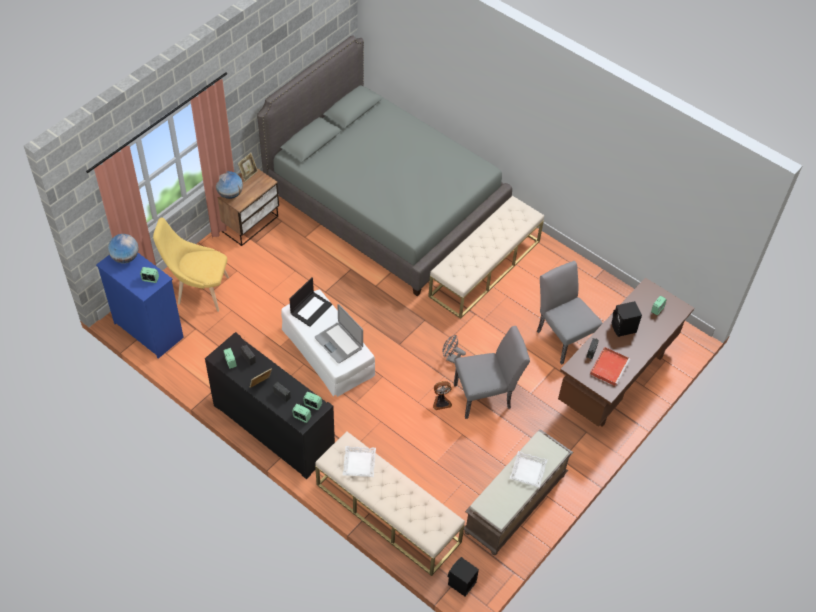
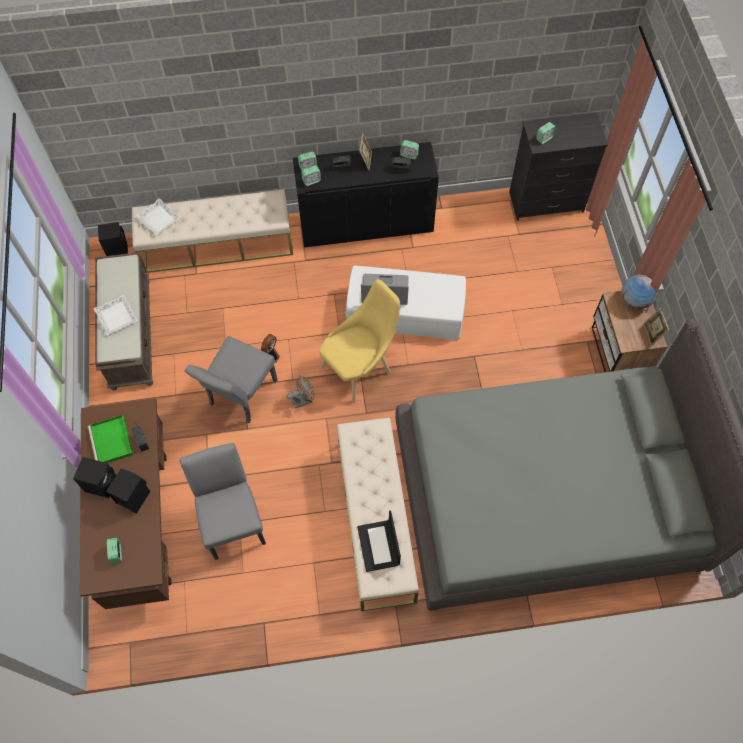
camera: 135 degrees right, 10 degrees up
blue dresser [96,253,184,359] -> black dresser [509,113,608,221]
globe [108,234,139,263] -> none
yellow chair [153,217,229,312] -> yellow chair moved to [319,279,400,404]
laptop [289,277,332,327] -> laptop moved to [357,510,401,572]
white tray [343,446,376,477] -> white tray moved to [135,198,180,235]
grey chair [537,261,603,365] -> grey chair turned 120 degrees counterclockwise [180,443,266,560]
red tray [590,347,631,386] -> green tray [88,415,133,463]
none -> black speaker [73,457,116,498]

